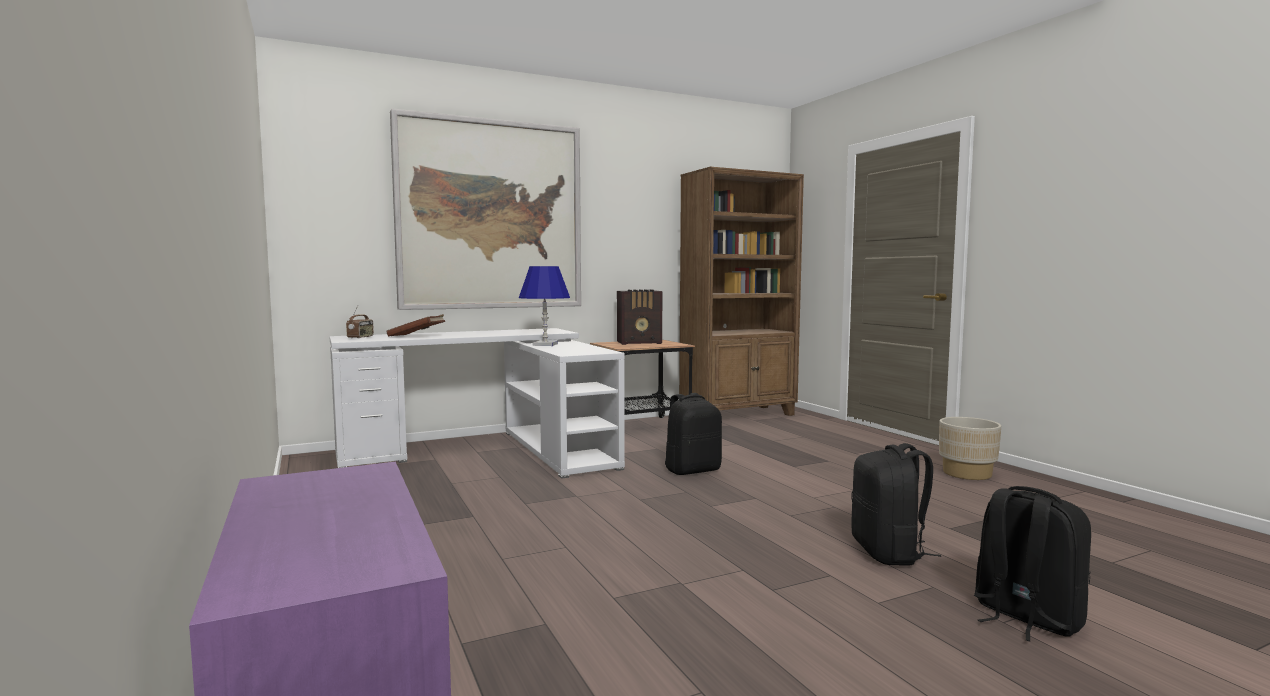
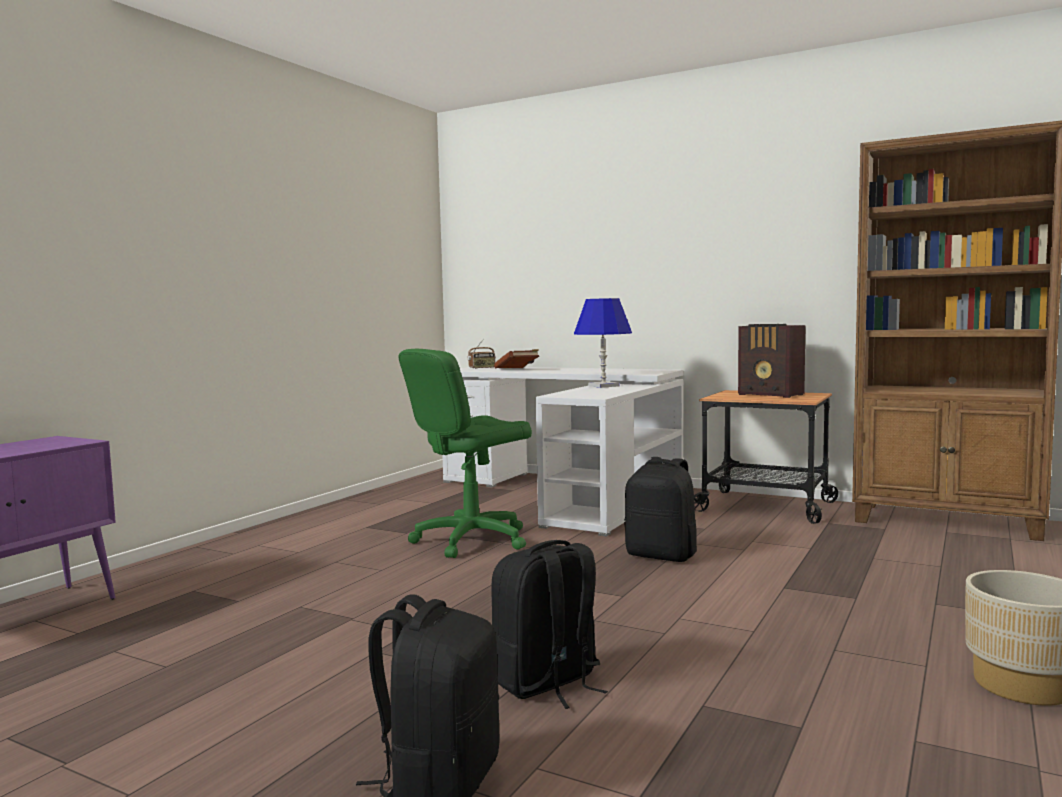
camera: 55 degrees right, 0 degrees up
picture [390,108,581,310] -> none
none -> green office chair [398,349,532,558]

